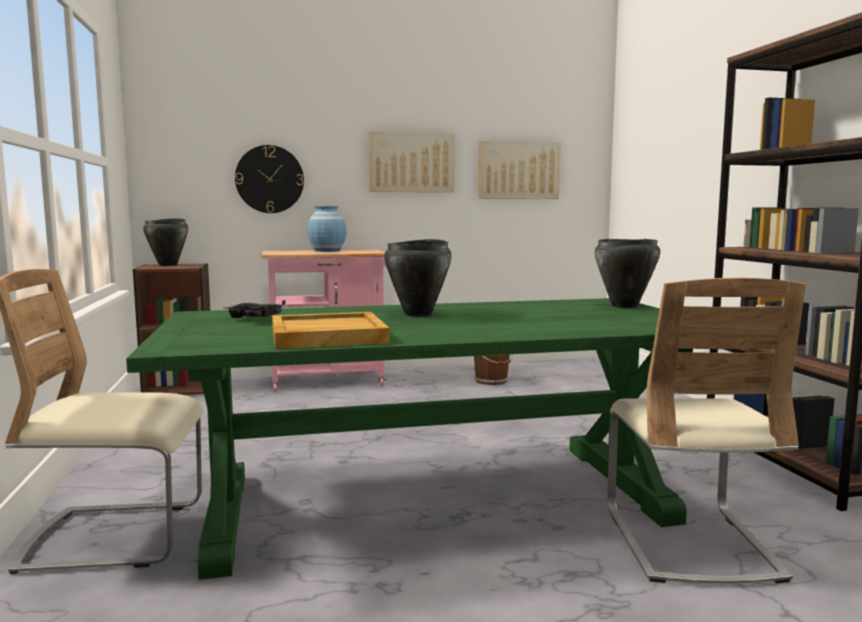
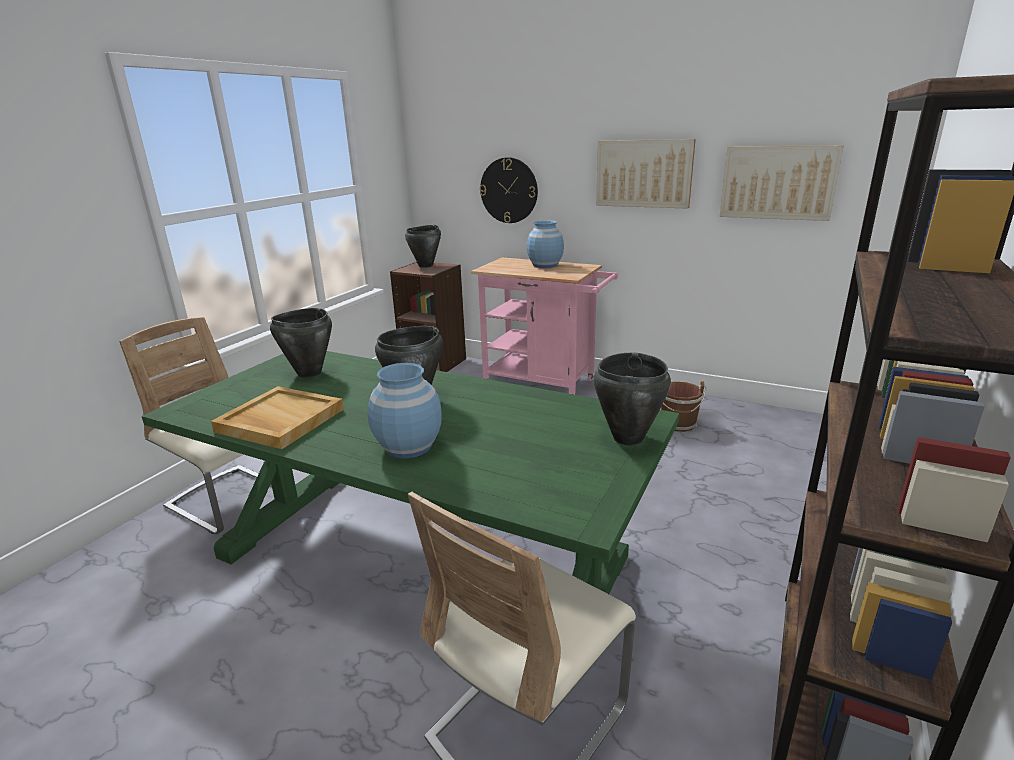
camera: 40 degrees right, 15 degrees up
black tray [225,300,286,318] -> black cooking pot [270,308,332,378]
none -> blue vase [367,363,442,458]

